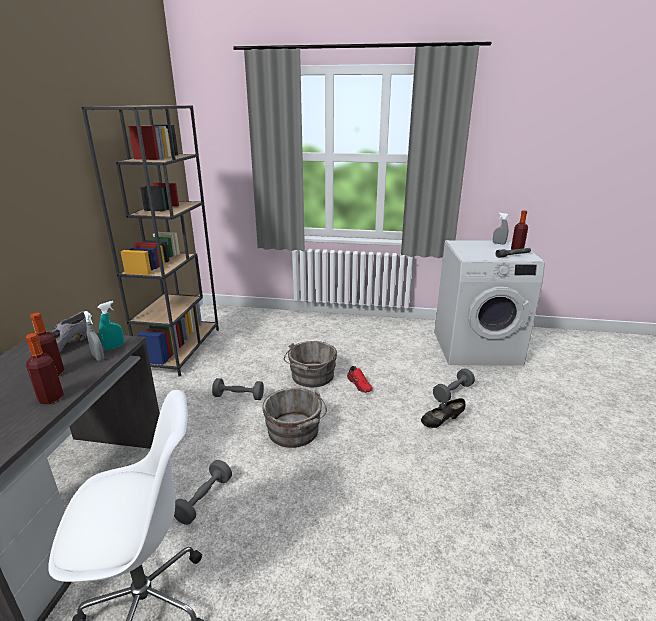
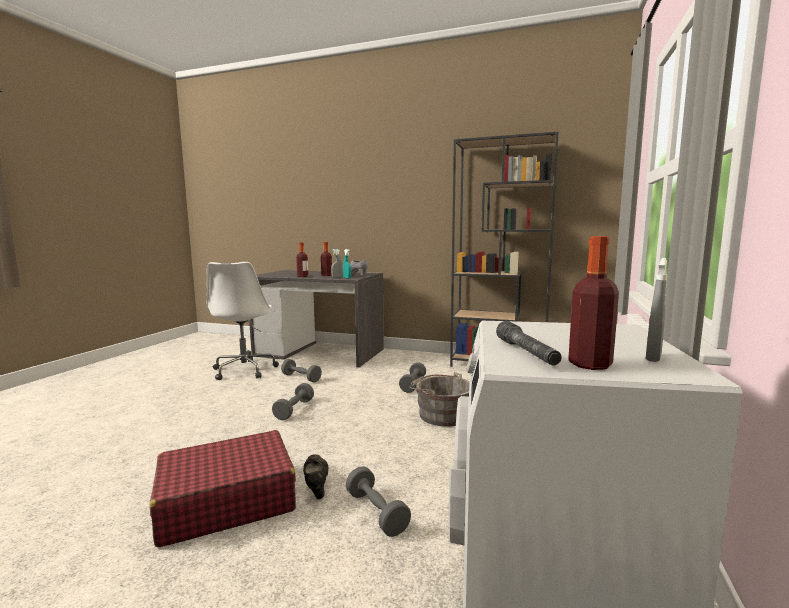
camera: 100 degrees right, 15 degrees down
grey bucket [262,388,327,448] -> none
red shoe [347,366,373,393] -> none
none -> red suitcase [150,430,296,548]
none -> grey dumbbell [272,383,314,420]

